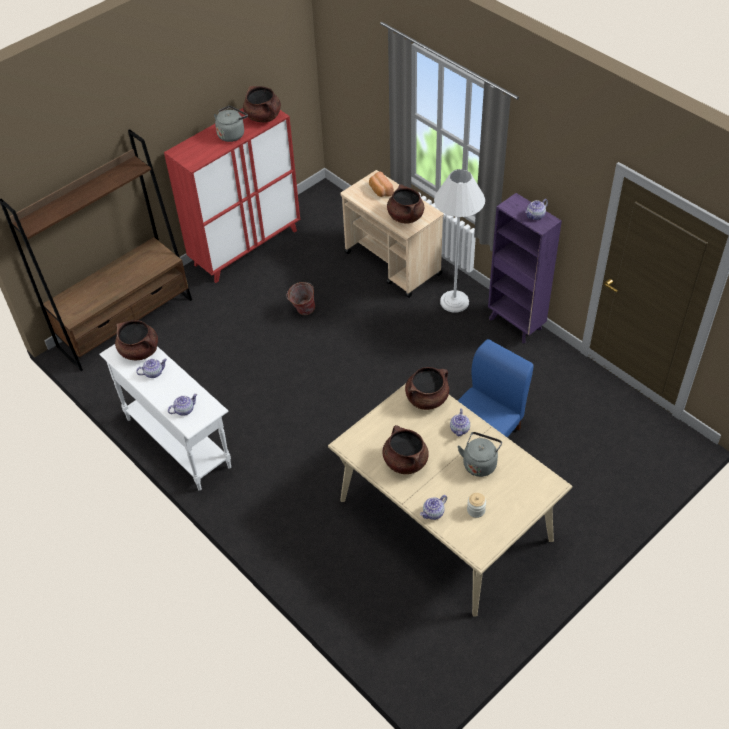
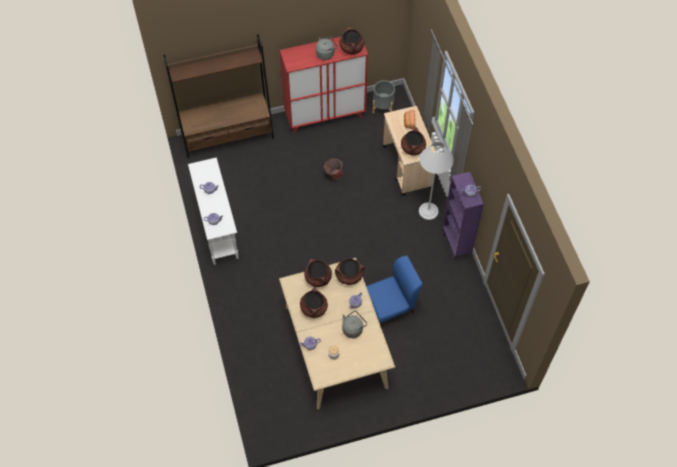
camera: 25 degrees right, 10 degrees up
brown cooking pot [115,320,158,360] -> brown cooking pot moved to [304,259,332,287]
none -> grey planter [373,80,395,113]

